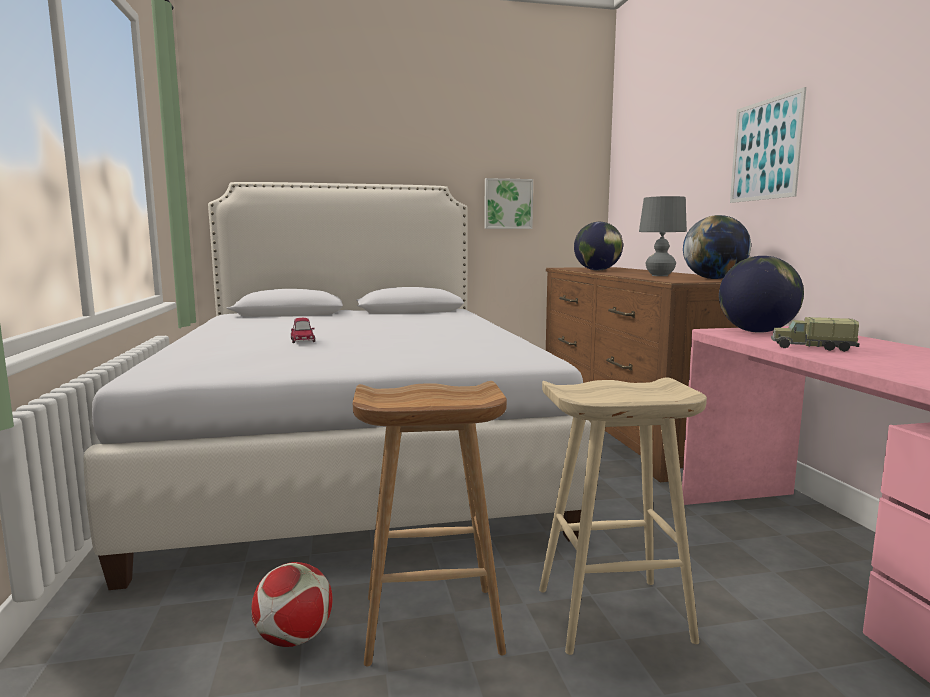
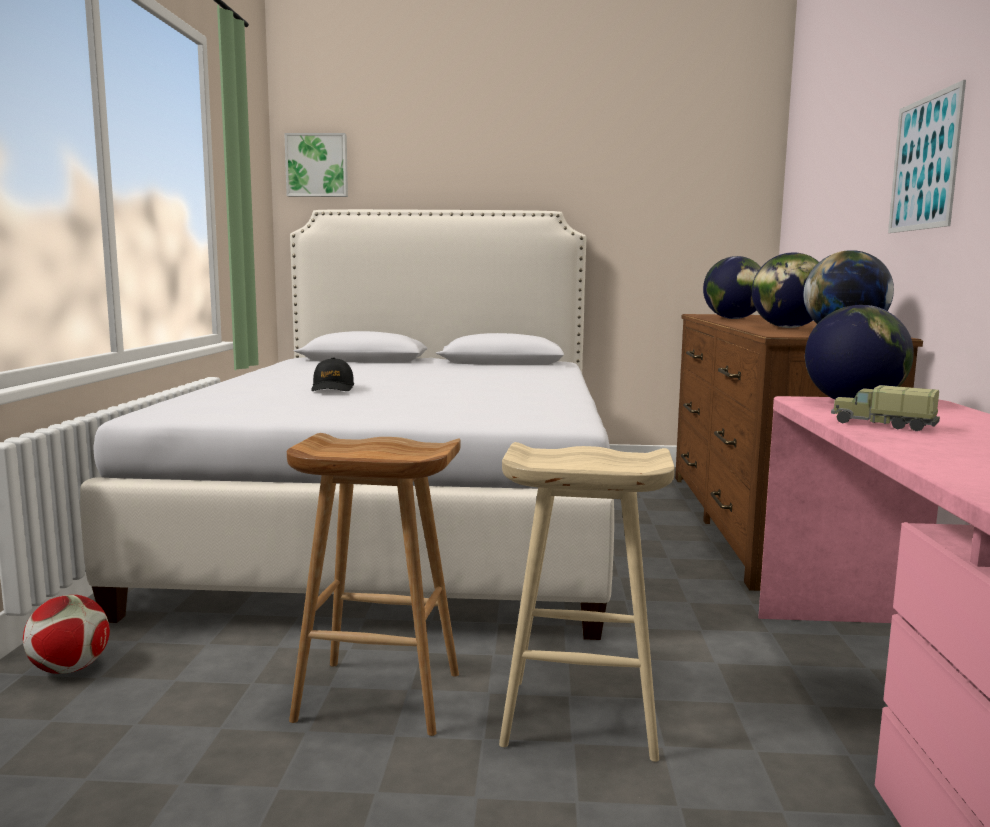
camera: 15 degrees right, 0 degrees up
football [252,562,332,647] -> football moved to [23,595,110,674]
toy car [291,318,315,343] -> black cap [311,357,354,391]
picture [484,178,533,229] -> picture moved to [284,133,348,197]
grey table lamp [639,196,687,276] -> globe [752,252,819,328]

